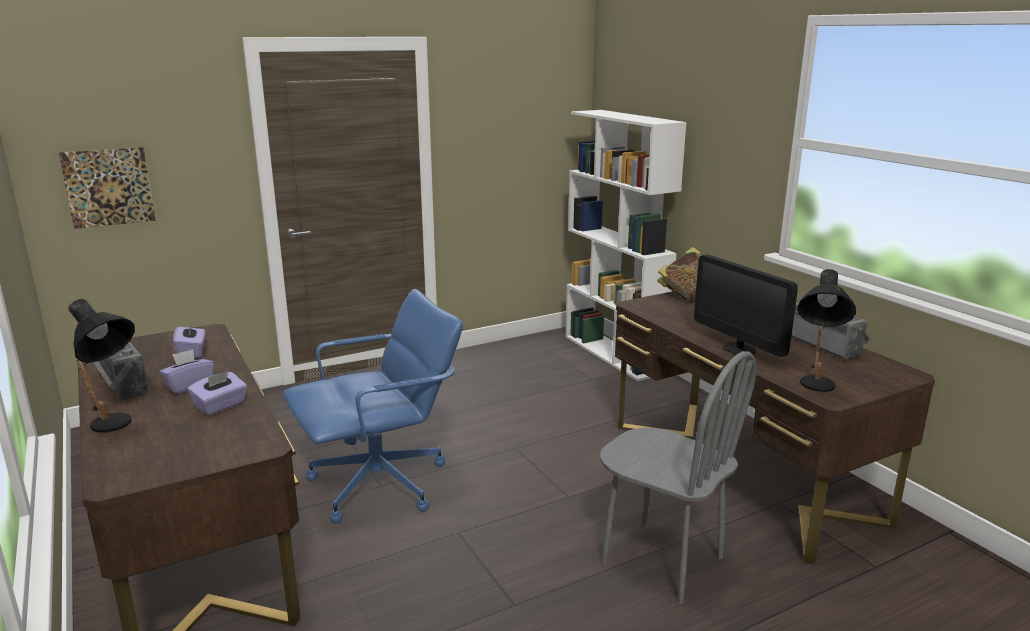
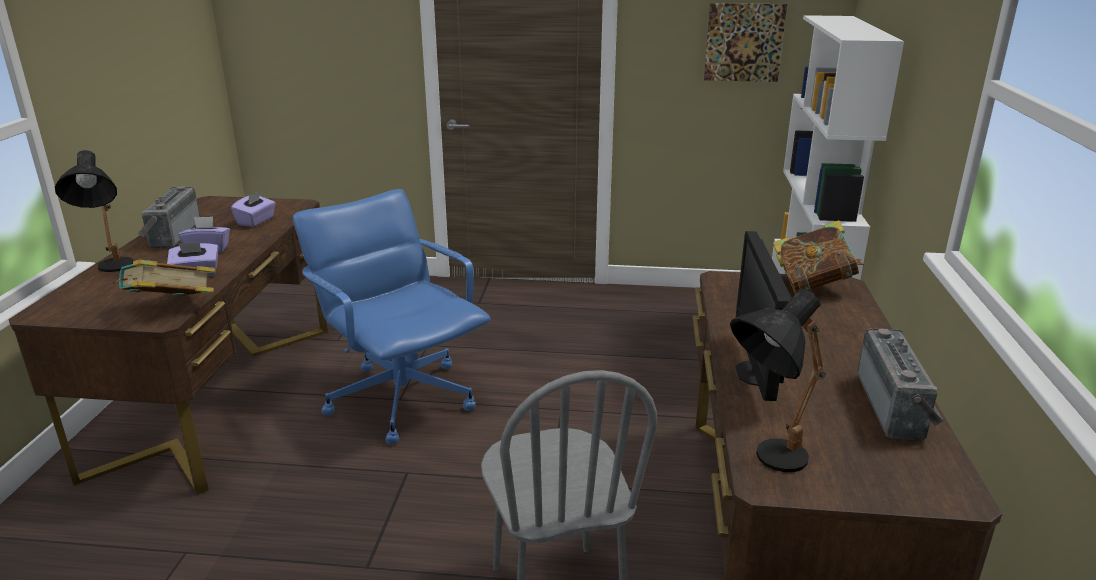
camera: 35 degrees right, 5 degrees up
picture [59,147,156,229] -> picture moved to [704,3,787,82]
blue office chair [283,289,463,523] -> blue office chair turned 135 degrees counterclockwise [293,189,491,444]
none -> book [113,260,215,296]

